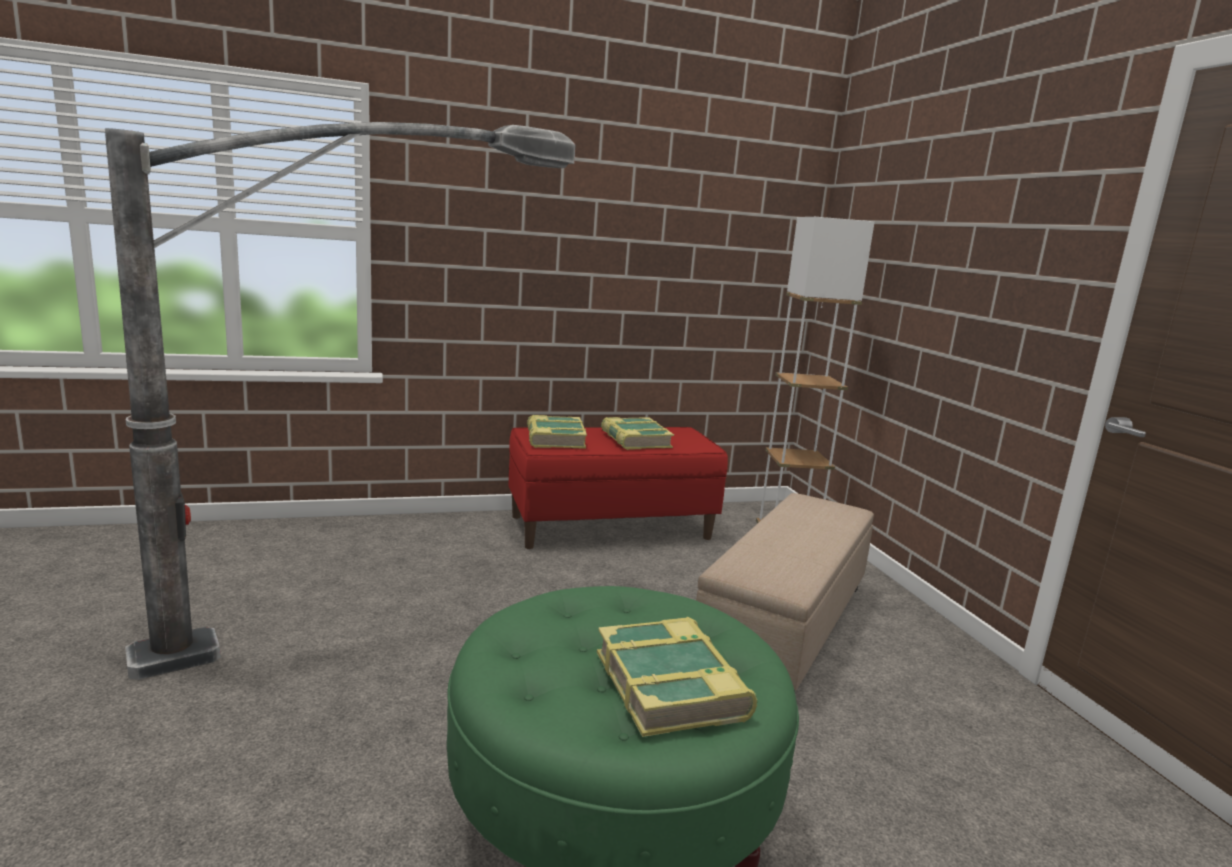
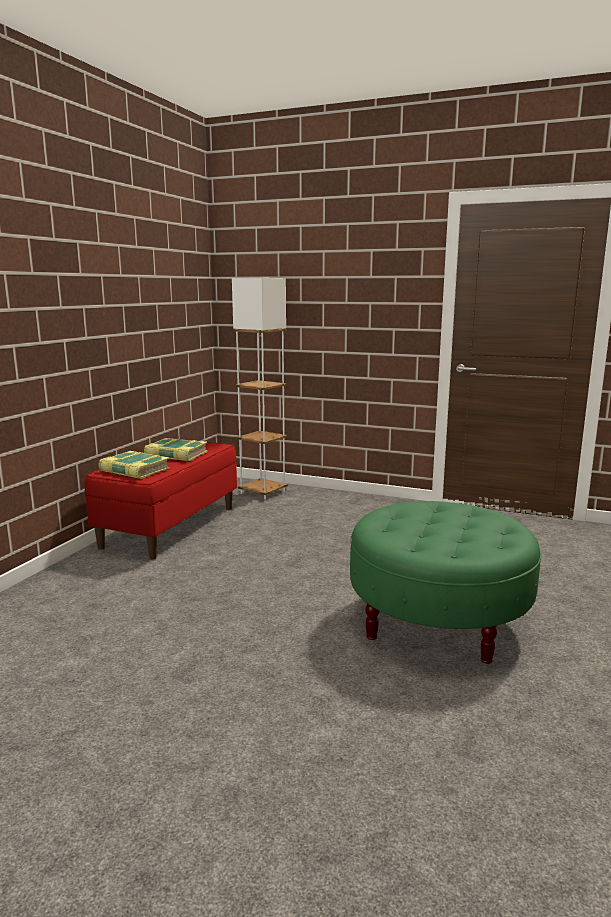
camera: 50 degrees left, 0 degrees up
floor lamp [105,122,576,680] -> none
book [597,617,758,737] -> none
beige ottoman [696,493,874,691] -> none

